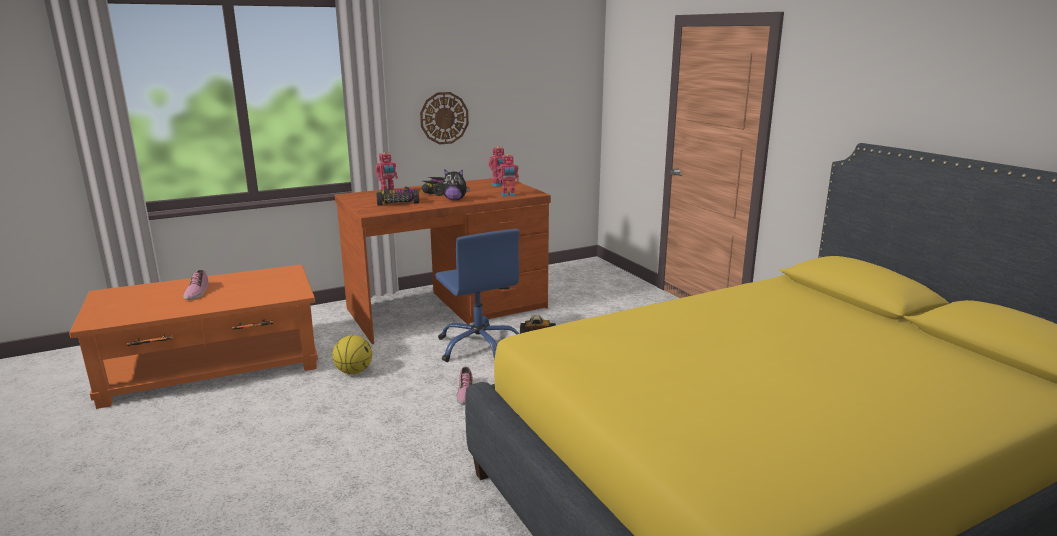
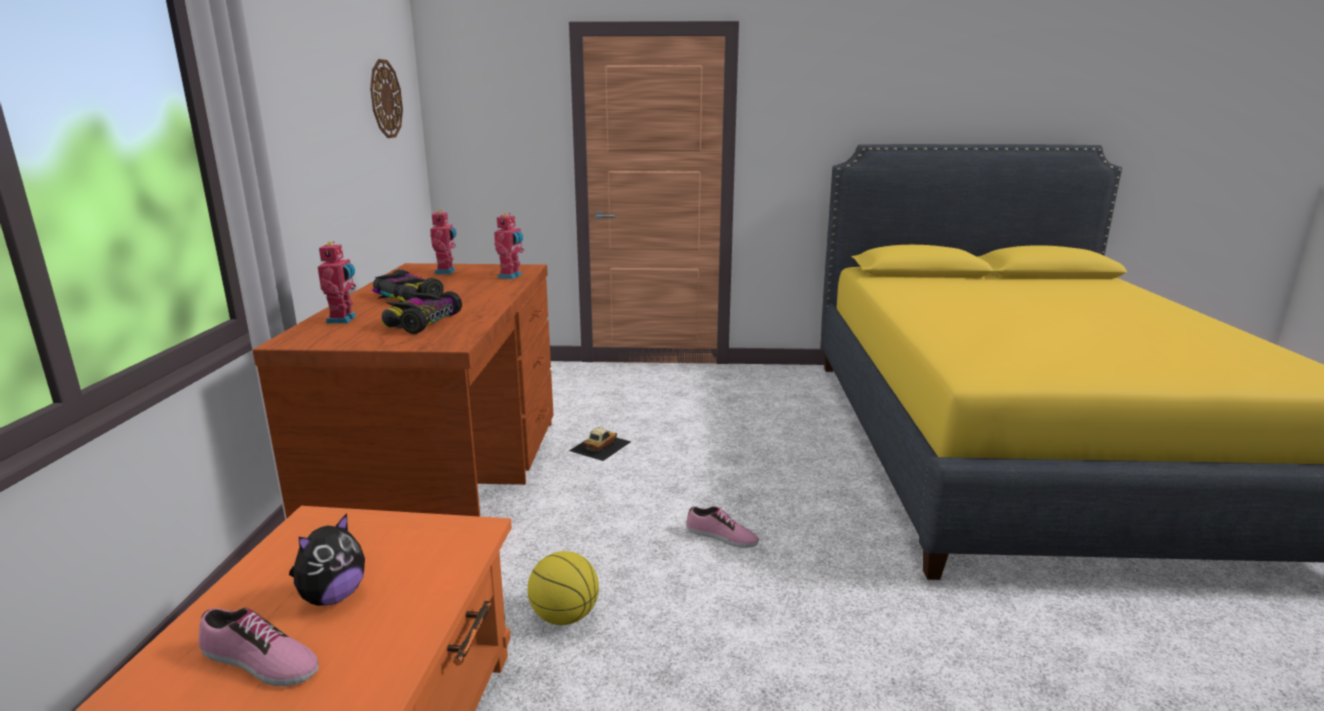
camera: 60 degrees left, 0 degrees up
wall clock [420,92,469,144] -> wall clock moved to [370,59,403,138]
blue office chair [435,229,519,362] -> none
plush toy [442,169,470,200] -> plush toy moved to [289,514,365,606]

